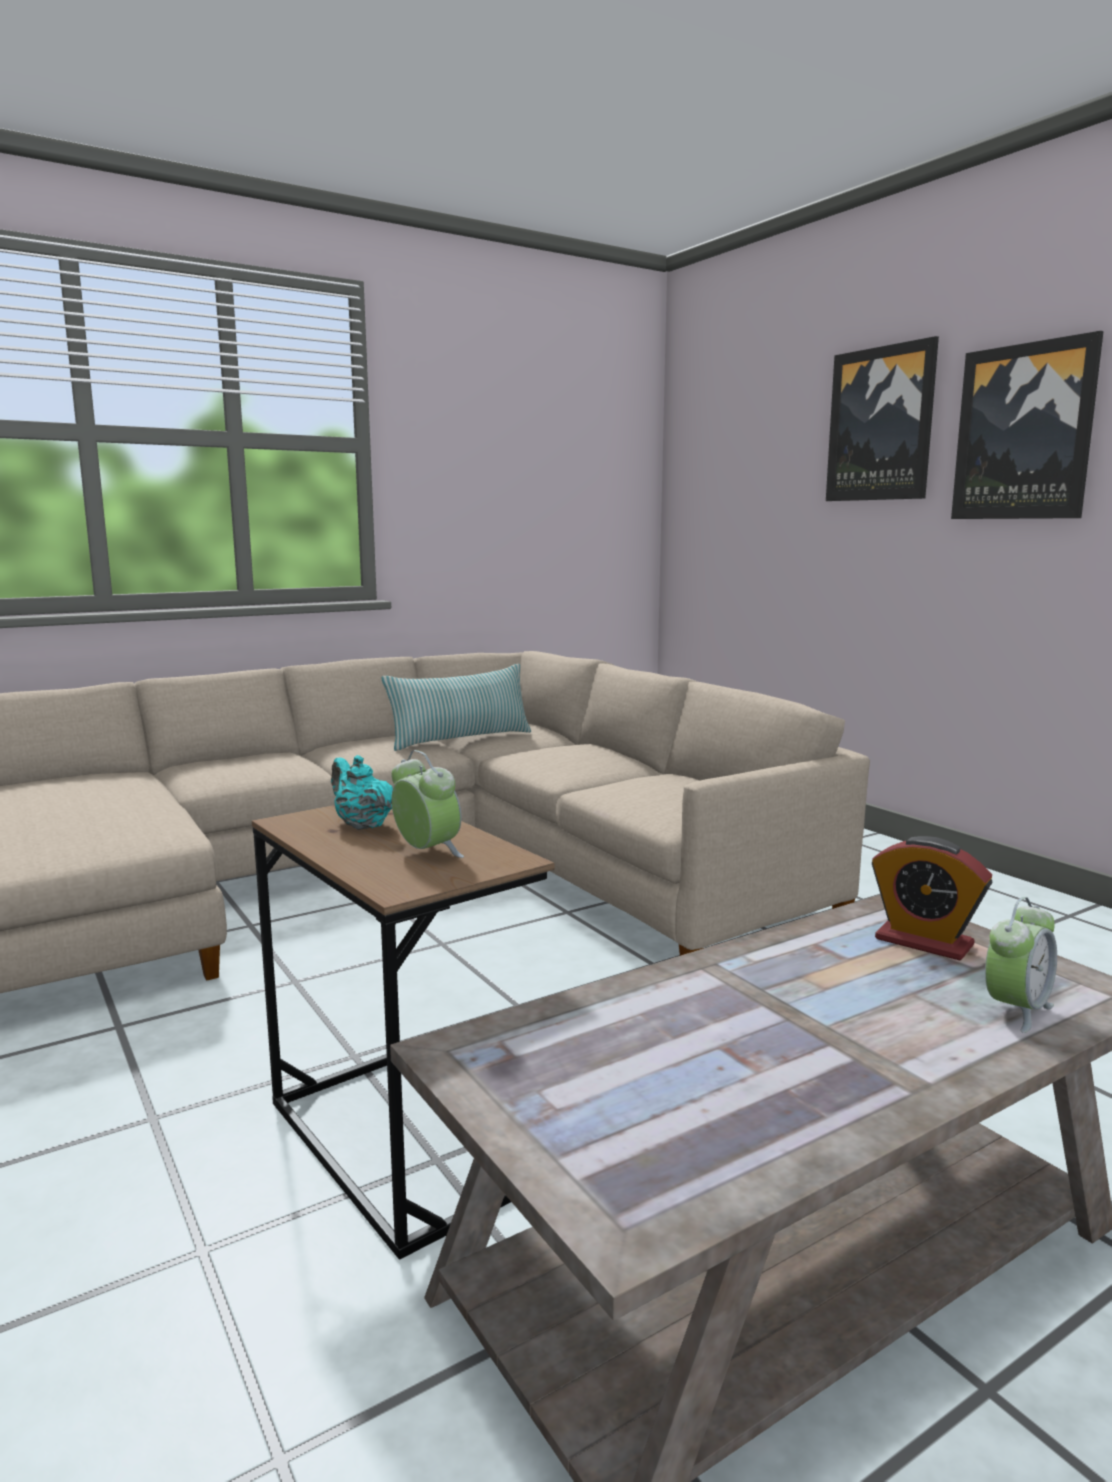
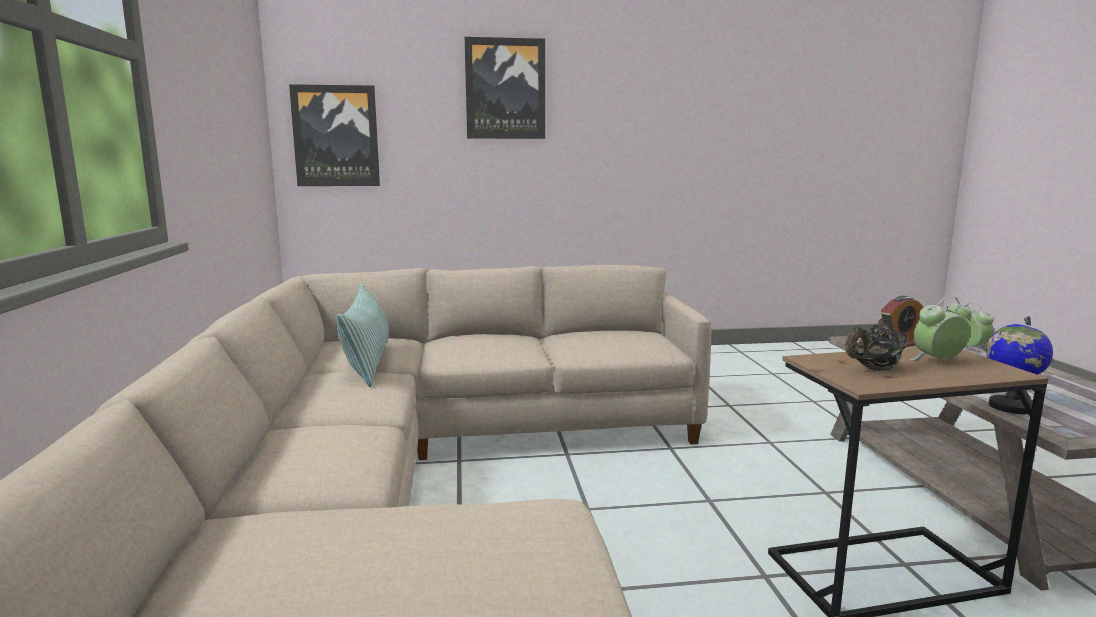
camera: 65 degrees left, 0 degrees up
turquoise teapot [331,755,393,830] -> black teapot [845,319,908,371]
picture [951,331,1104,519] -> picture moved to [289,84,380,186]
none -> globe [986,316,1053,414]

